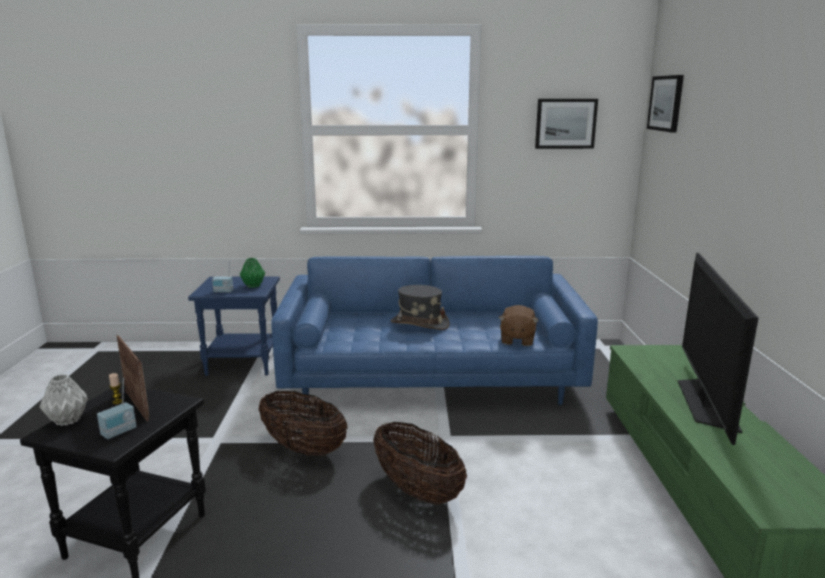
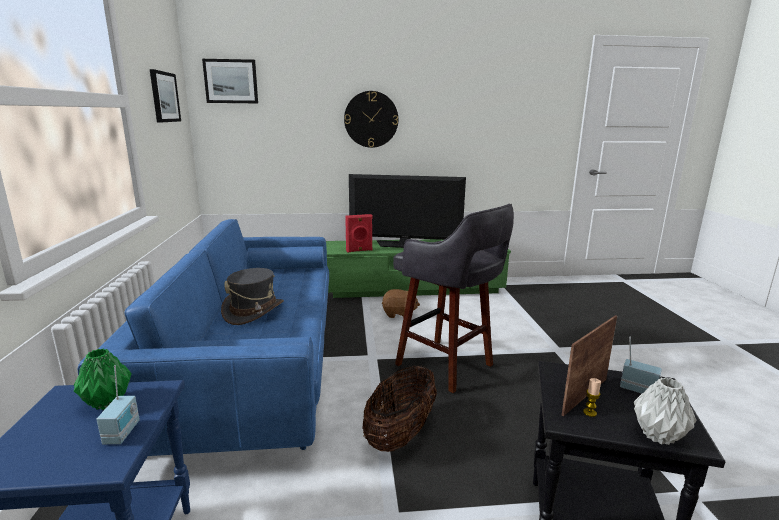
camera: 95 degrees left, 0 degrees up
basket [373,421,467,505] -> grey stool [393,204,514,393]
brown plush toy [499,305,539,346] -> brown plush toy moved to [382,289,420,318]
none -> wall clock [344,91,398,148]
none -> red speaker [345,214,373,253]

